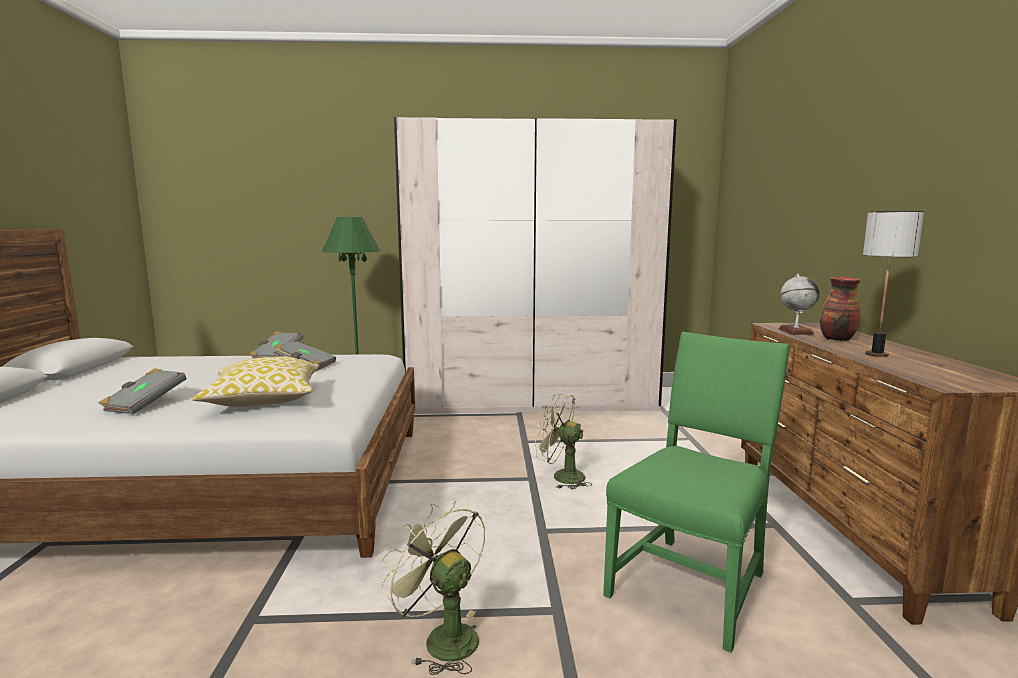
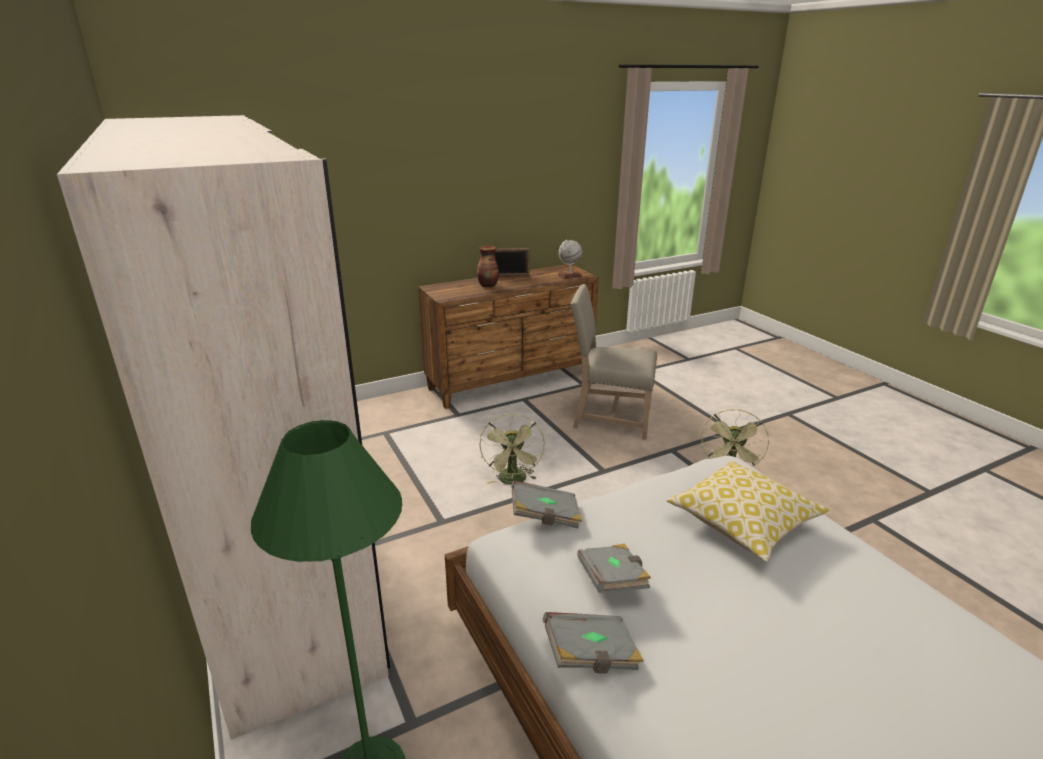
camera: 115 degrees left, 15 degrees up
grey book [99,368,187,415] -> grey book moved to [511,481,582,528]
green chair [603,332,790,653] -> beige chair [570,284,657,440]
globe [779,274,820,335] -> globe moved to [558,240,582,279]
table lamp [863,211,924,357] -> none
none -> picture frame [495,248,530,277]

